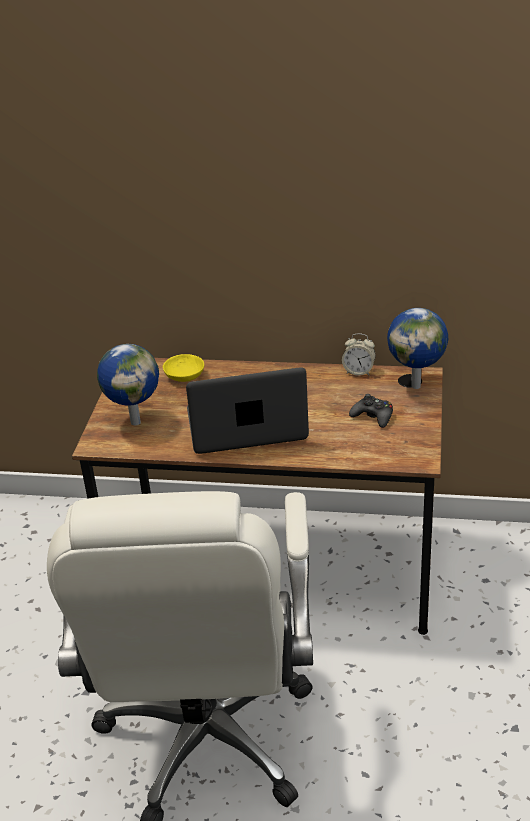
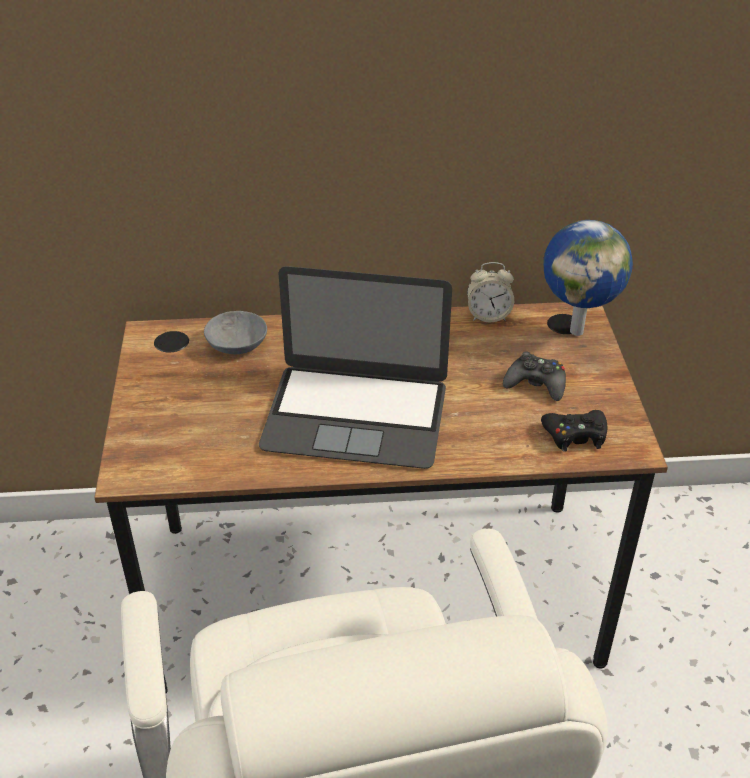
camera: 15 degrees left, 5 degrees up
globe [97,344,159,425] -> none
yellow bowl [163,354,204,382] -> grey bowl [204,311,267,354]
laptop [186,367,309,454] -> laptop turned 150 degrees counterclockwise [259,266,452,469]
none -> black game controller [541,410,607,452]

